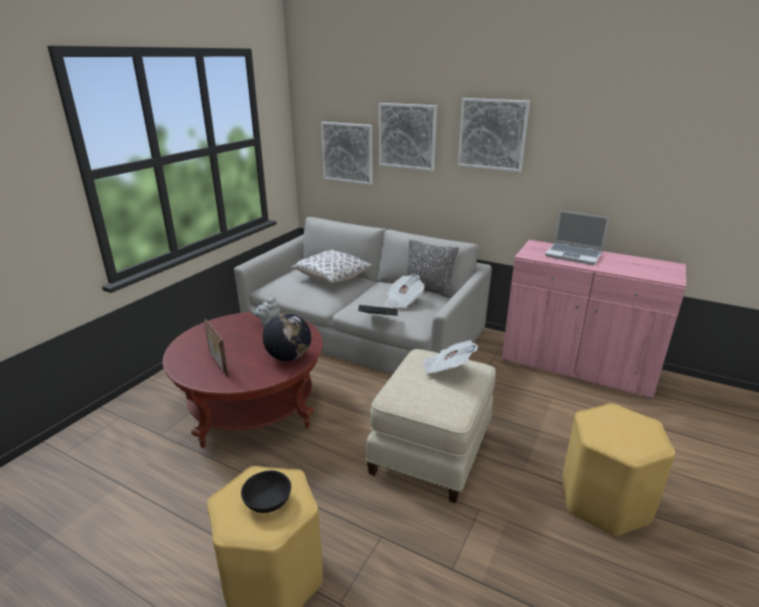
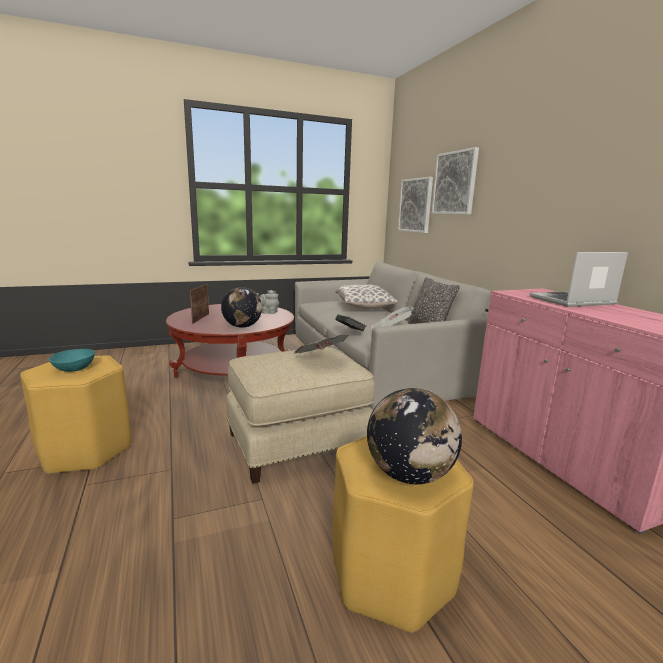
camera: 40 degrees right, 10 degrees down
black bowl [241,470,291,513] -> turquoise bowl [49,349,95,372]
picture [458,98,530,172] -> none
laptop [545,210,609,265] -> laptop turned 90 degrees clockwise [530,252,628,307]
none -> globe [367,388,462,484]

